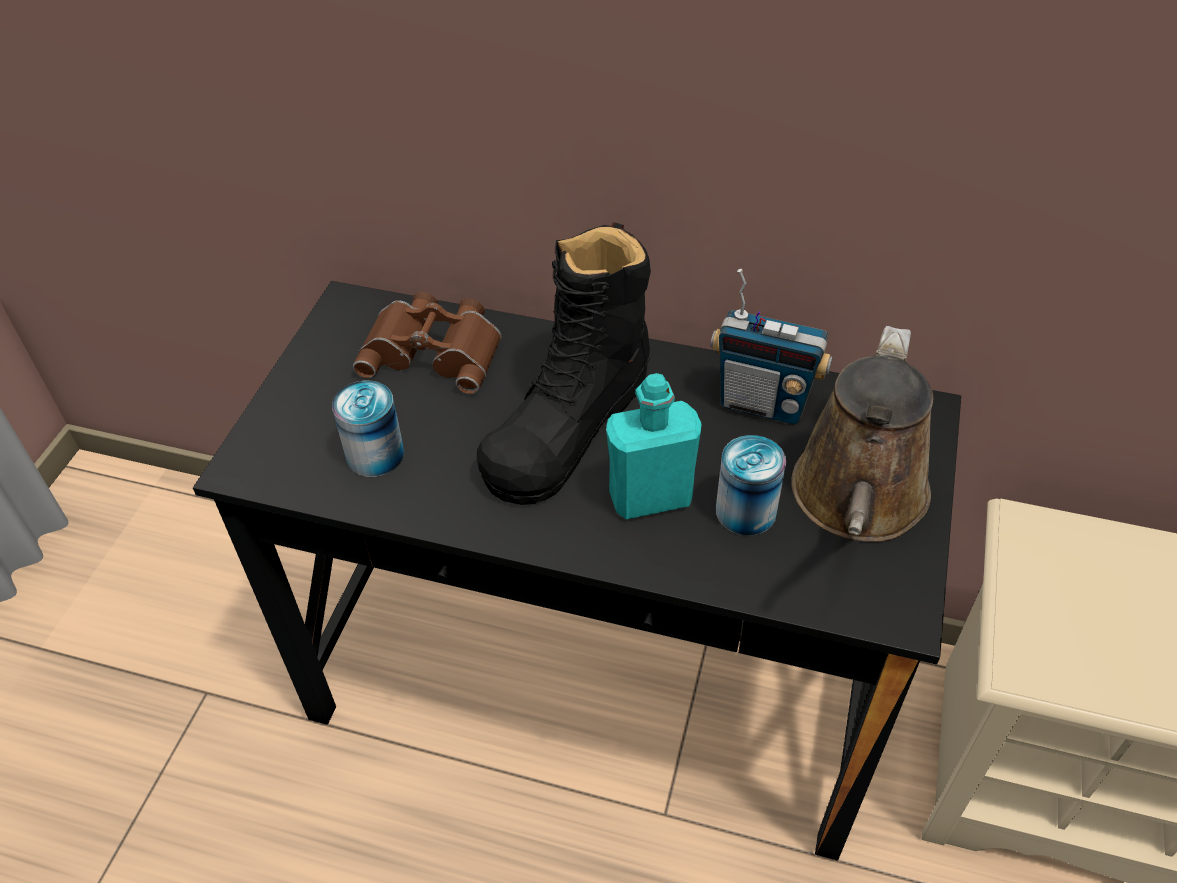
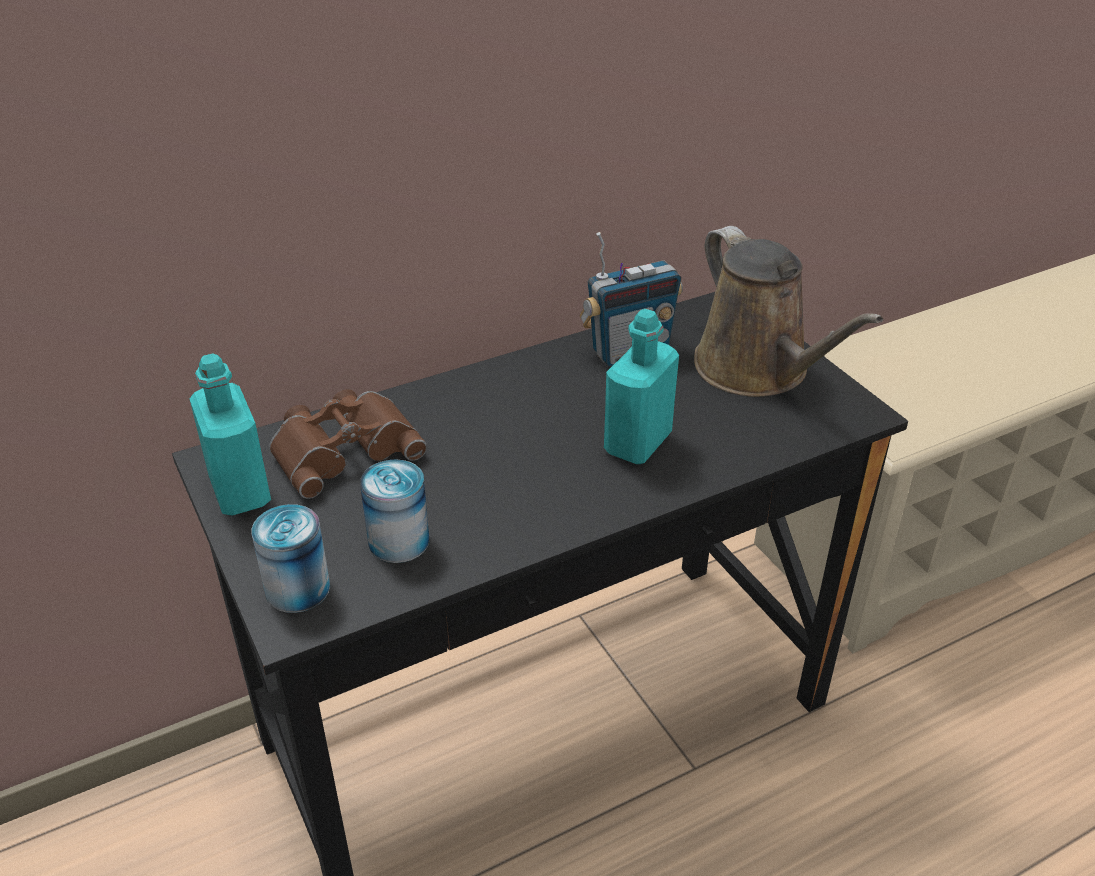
camera: 45 degrees left, 10 degrees down
black boot [477,222,651,505] -> none
can [716,435,786,536] -> can moved to [251,504,330,613]
none -> turquoise bottle [190,354,271,515]

